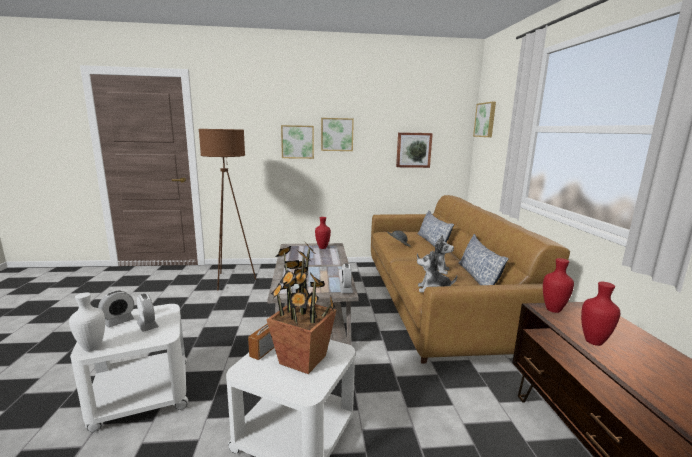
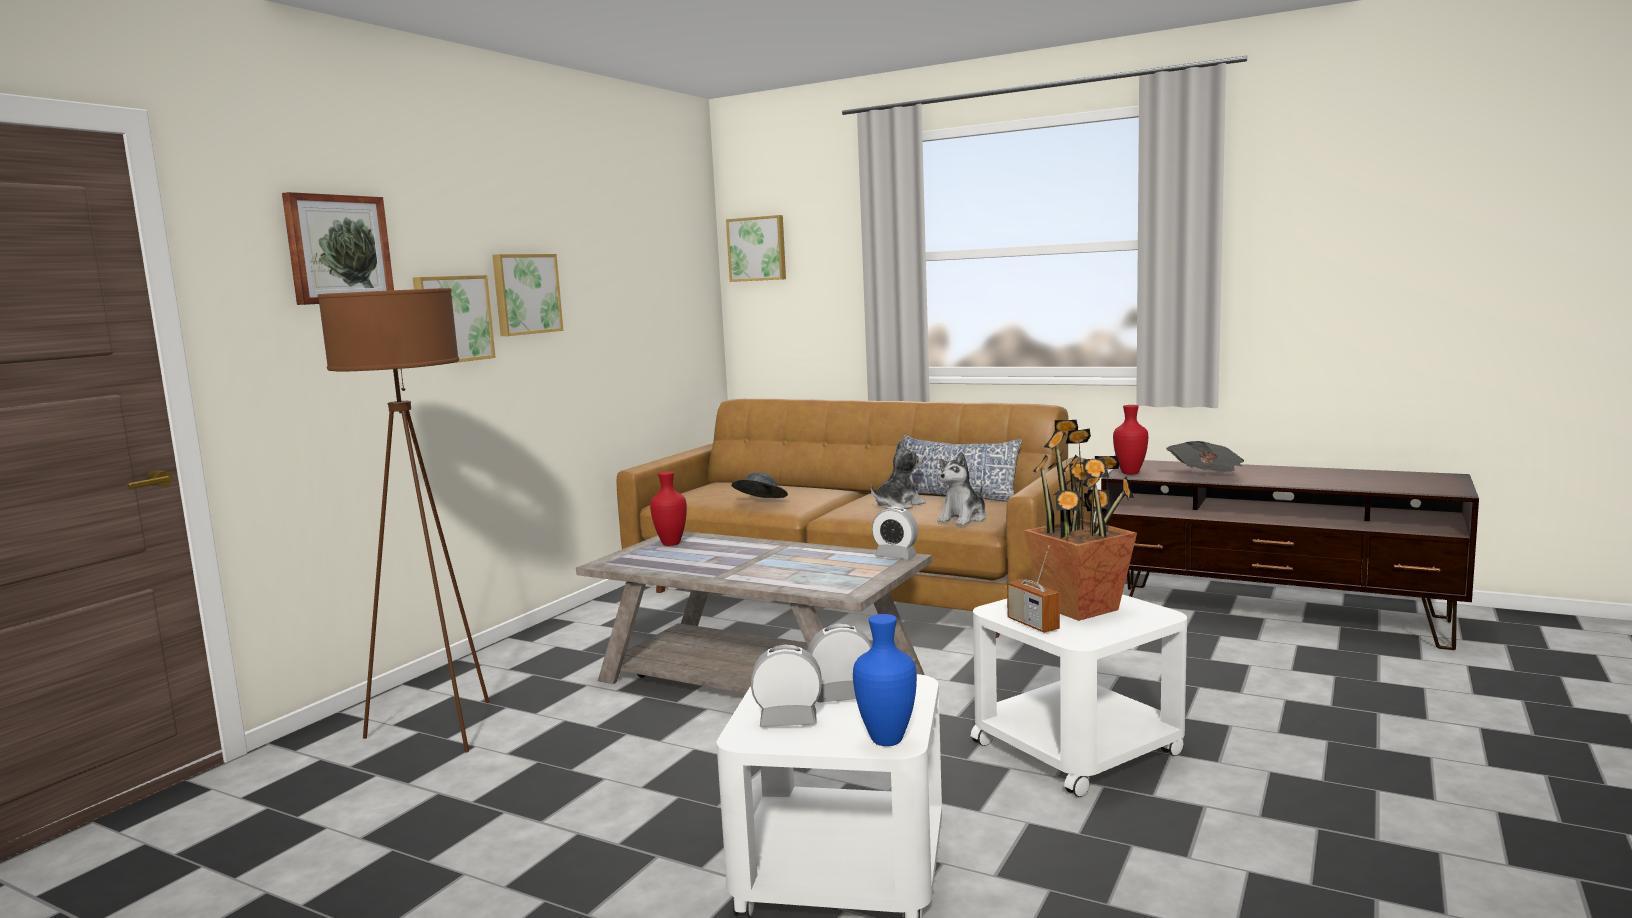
camera: 55 degrees left, 5 degrees down
white vase [69,292,105,352] -> blue vase [853,614,917,746]
alarm clock [98,290,134,328] -> alarm clock turned 75 degrees counterclockwise [751,645,822,727]
picture [396,132,433,168] -> picture moved to [282,192,394,305]
pillow [418,211,454,247] -> none
red vase [581,282,621,346] -> newspaper [1166,441,1244,472]

